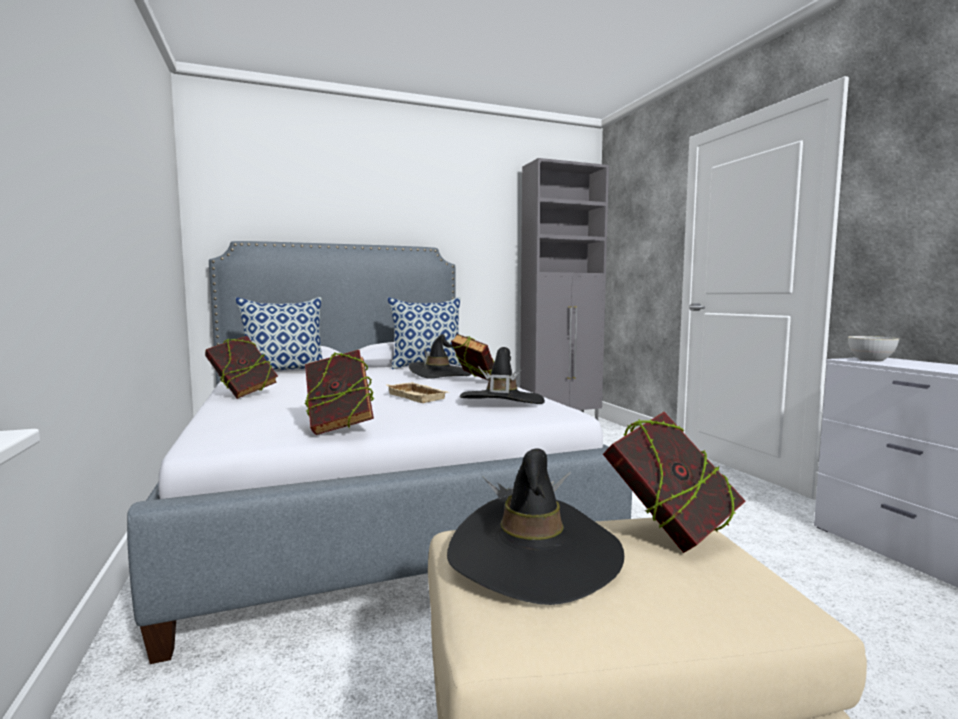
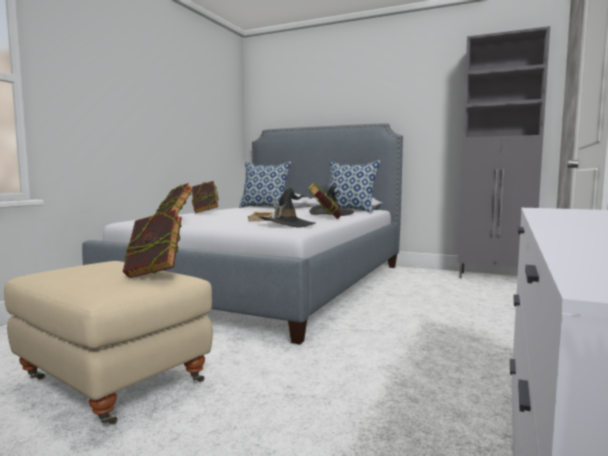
camera: 45 degrees right, 0 degrees up
black hat [447,448,624,605] -> none
grey bowl [848,336,899,362] -> none

